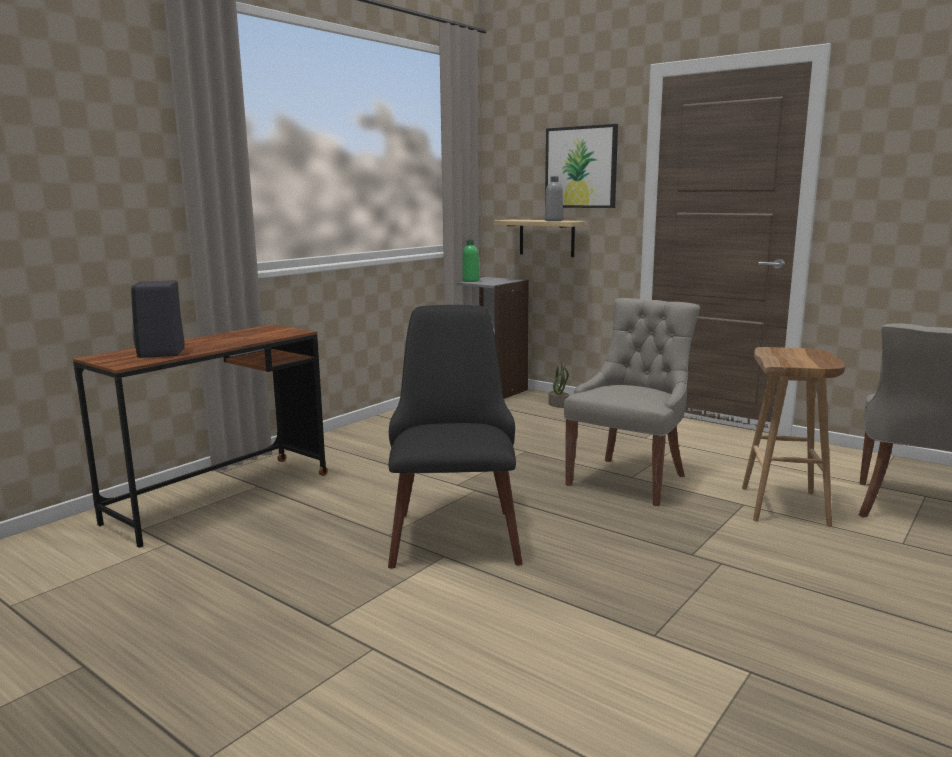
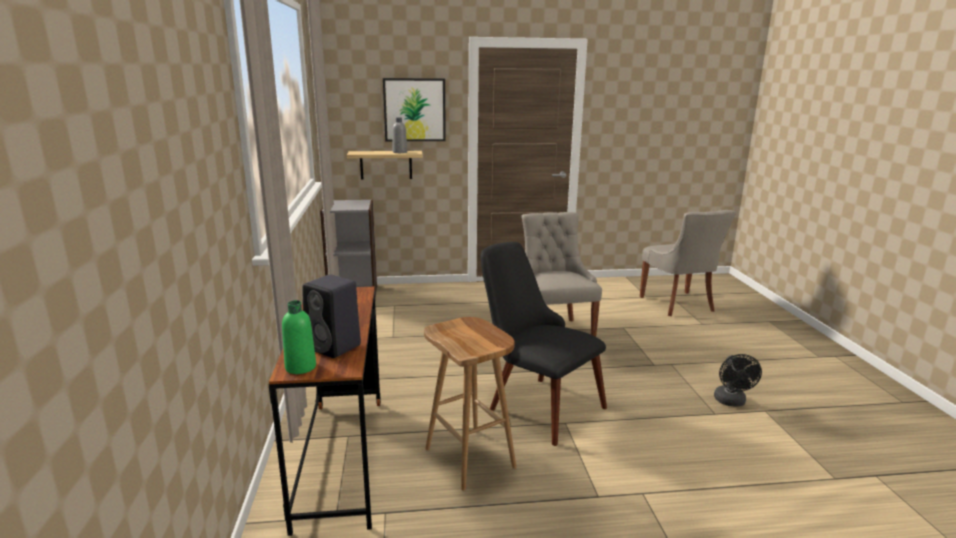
camera: 45 degrees left, 5 degrees up
green bottle [462,240,480,282] -> green bottle moved to [282,300,316,374]
potted plant [548,363,569,408] -> none
brown stool [742,347,846,527] -> brown stool moved to [424,317,517,491]
none -> black fan [714,354,762,407]

